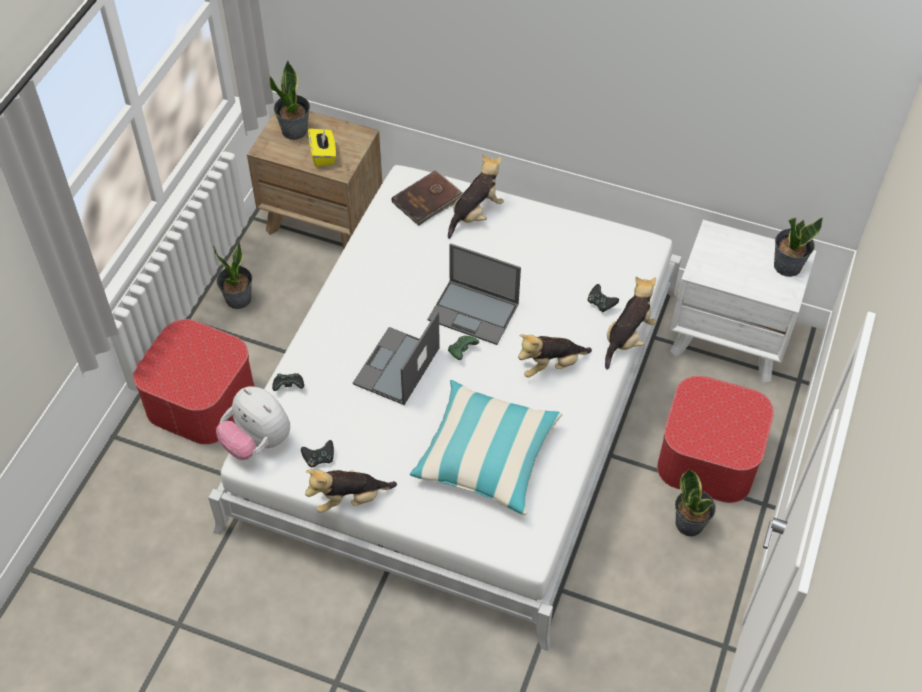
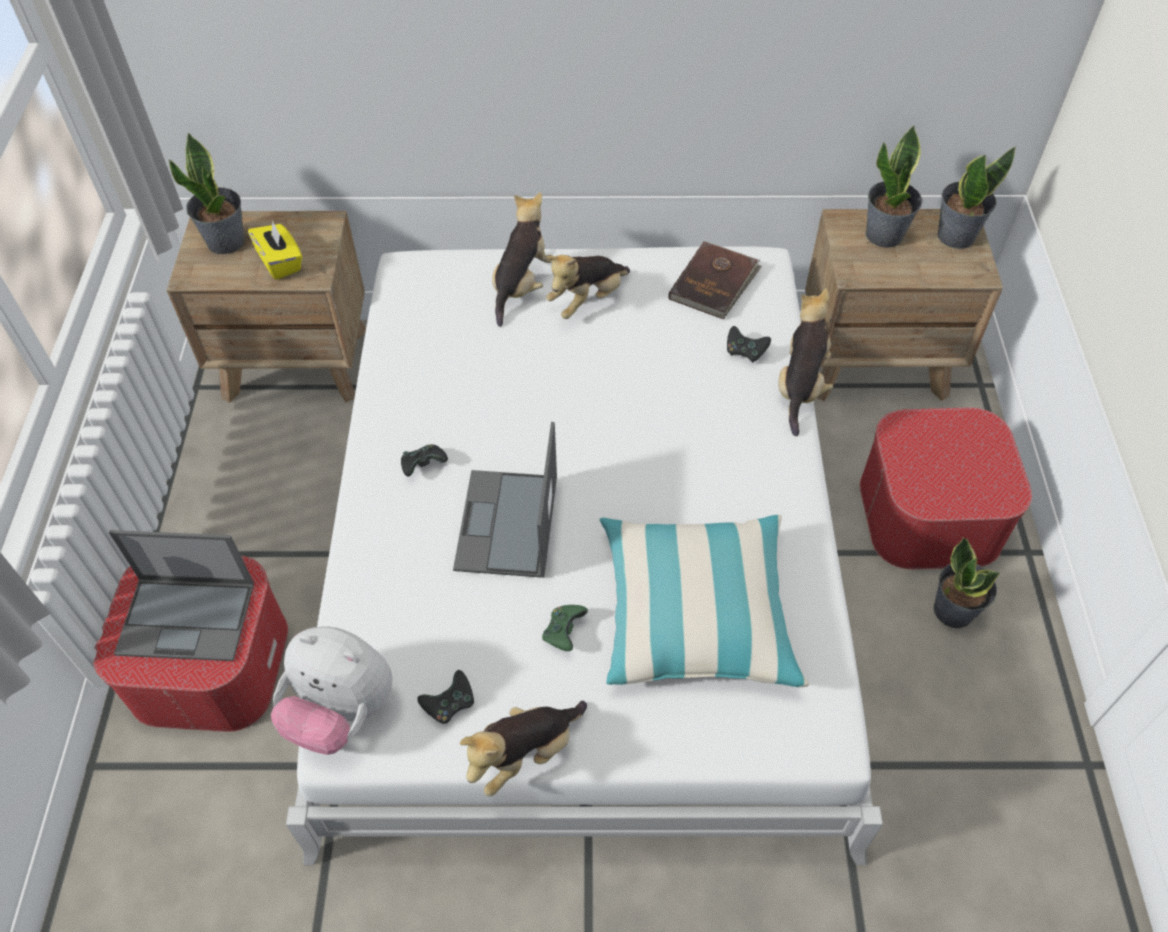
camera: 20 degrees left, 0 degrees up
potted plant [213,240,252,309] -> potted plant moved to [865,125,923,248]
black game controller [272,373,304,391] -> black game controller moved to [401,444,448,476]
brown book [392,170,463,226] -> brown book moved to [668,241,762,319]
laptop [428,243,521,345] -> laptop moved to [109,530,254,661]
green game controller [448,336,479,360] -> green game controller moved to [542,605,588,651]
plush toy [518,334,592,378] -> plush toy moved to [546,255,630,319]
white nightstand [670,220,816,383] -> brown nightstand [805,209,1003,401]

